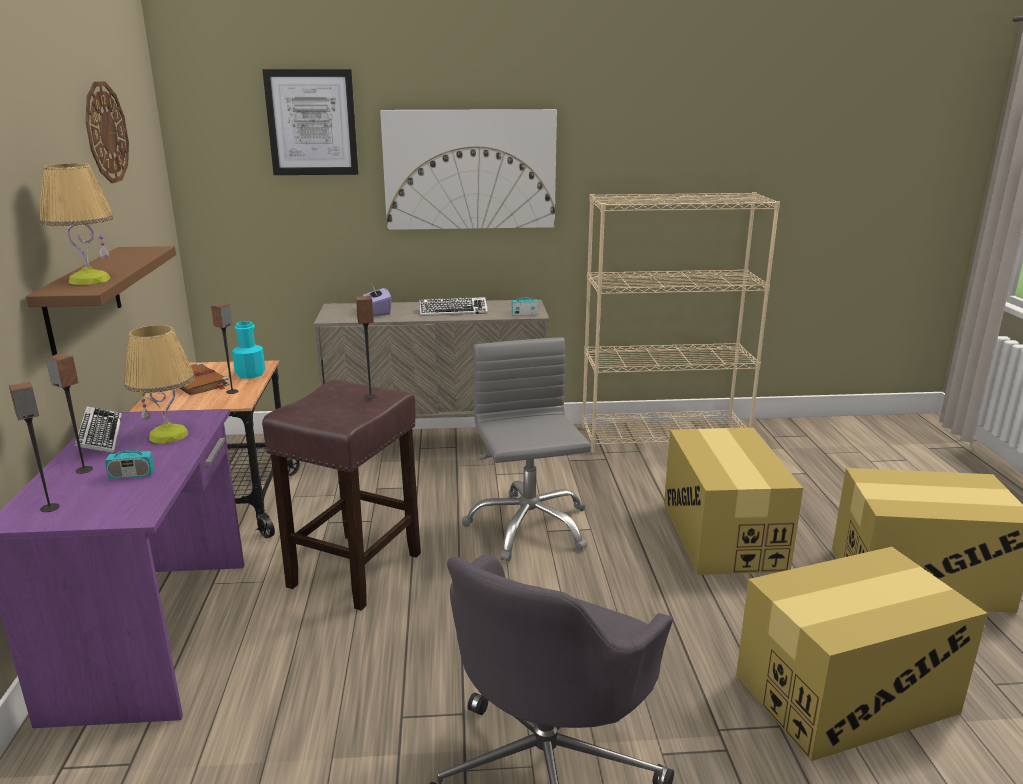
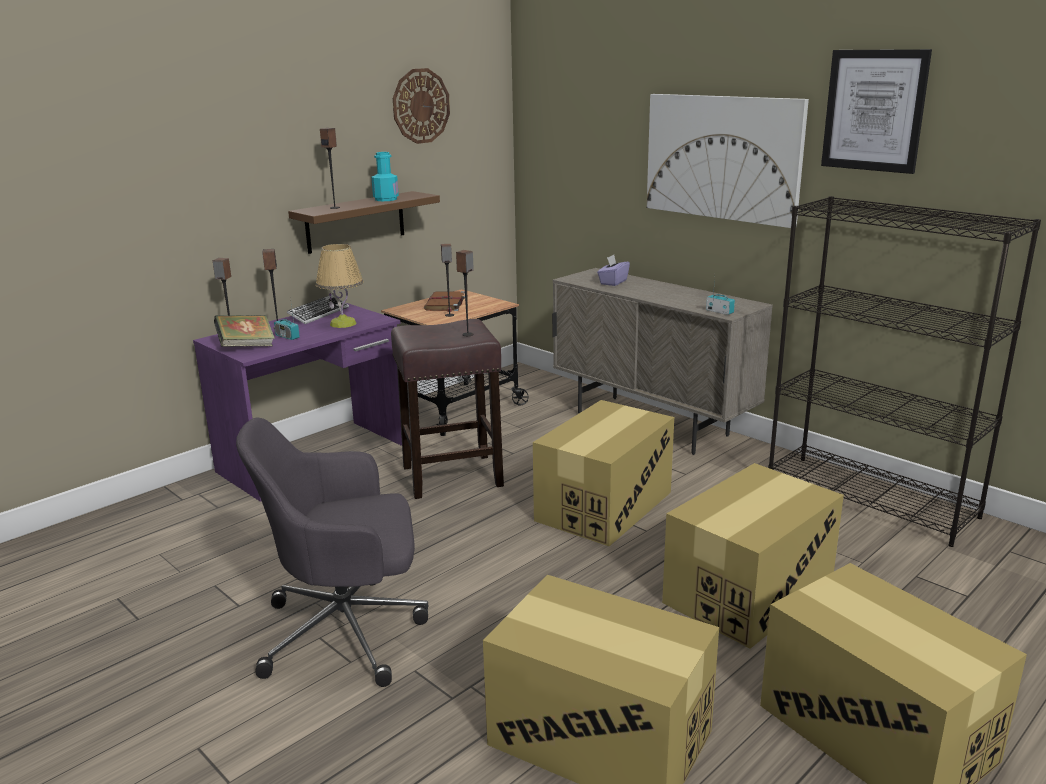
camera: 50 degrees right, 0 degrees up
table lamp [39,163,115,285] -> speaker [320,128,340,209]
turquoise bottle [232,321,265,379] -> turquoise bottle moved to [371,152,399,201]
picture [262,69,359,175] -> picture moved to [821,49,932,174]
keyboard [419,297,488,316] -> none
grey office chair [462,338,591,561] -> cardboard box [533,400,674,546]
beige bookcase [582,192,780,453] -> black bookcase [768,196,1041,547]
none -> book [214,315,275,347]

